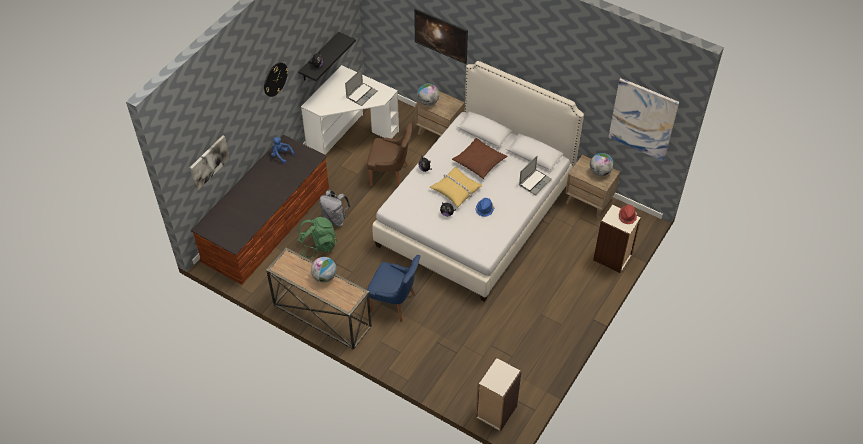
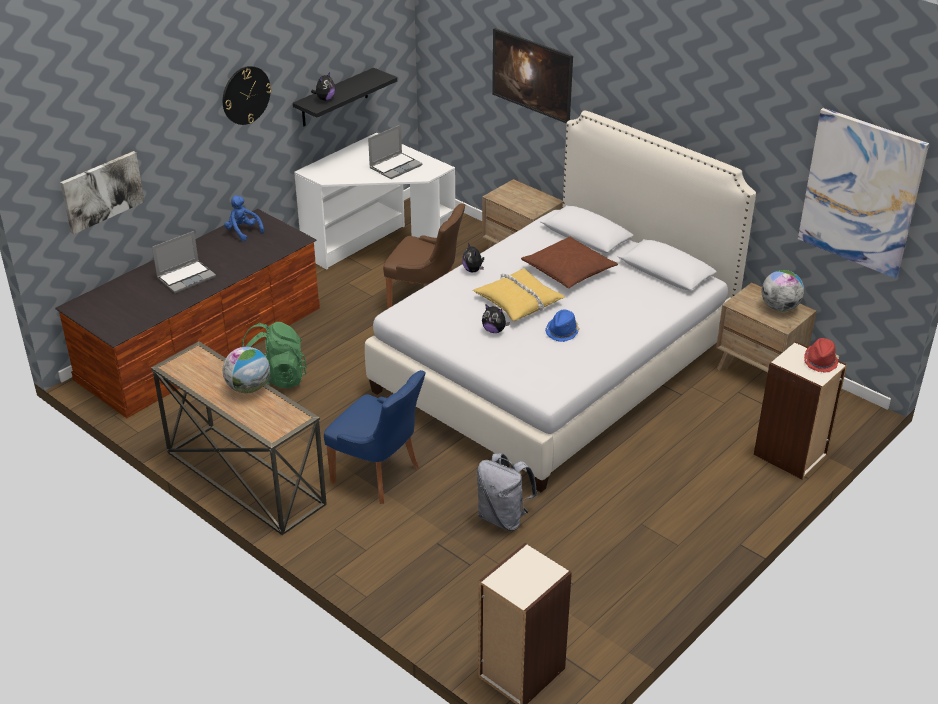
camera: 10 degrees right, 15 degrees down
grey backpack [319,190,351,227] -> grey backpack moved to [477,453,537,531]
globe [417,84,439,106] -> none
laptop [519,156,552,195] -> laptop moved to [152,231,216,293]

